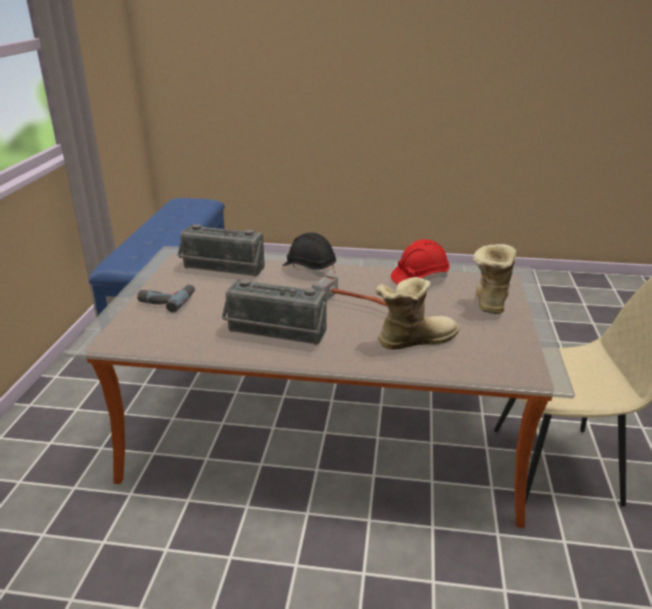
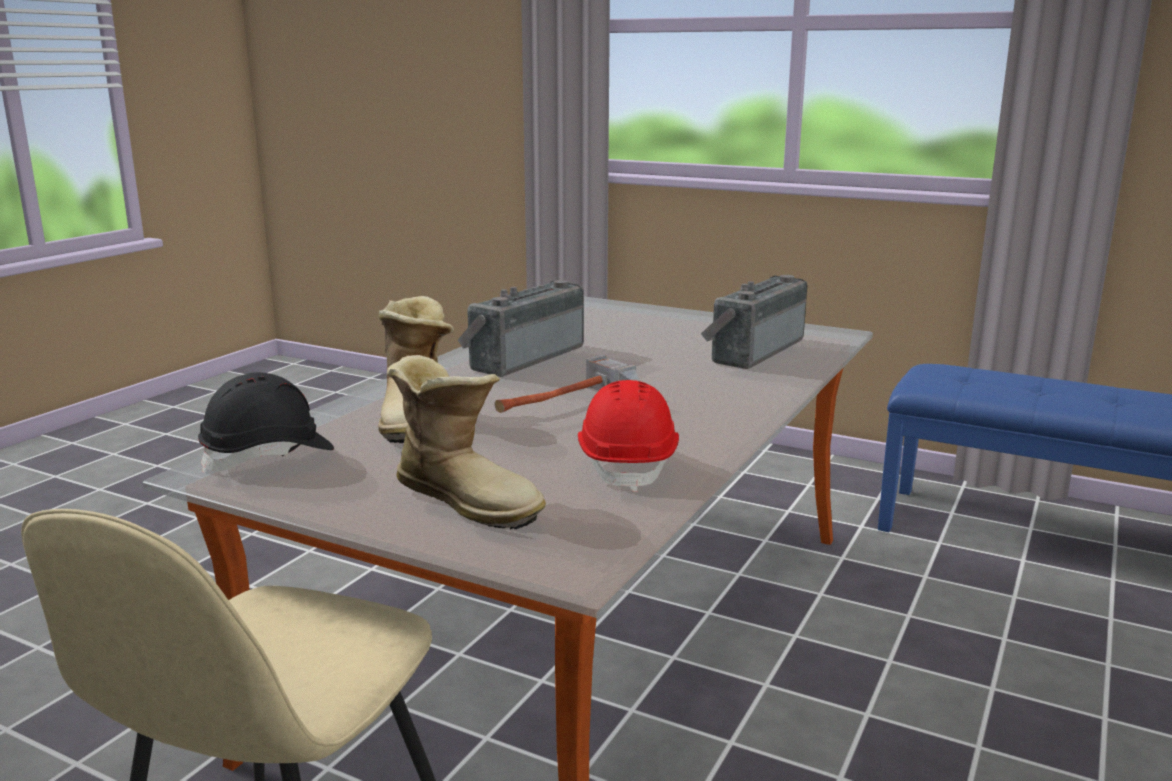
camera: 110 degrees right, 10 degrees down
power drill [137,284,195,313] -> none
black hard hat [282,233,336,277] -> black hard hat moved to [198,372,334,473]

